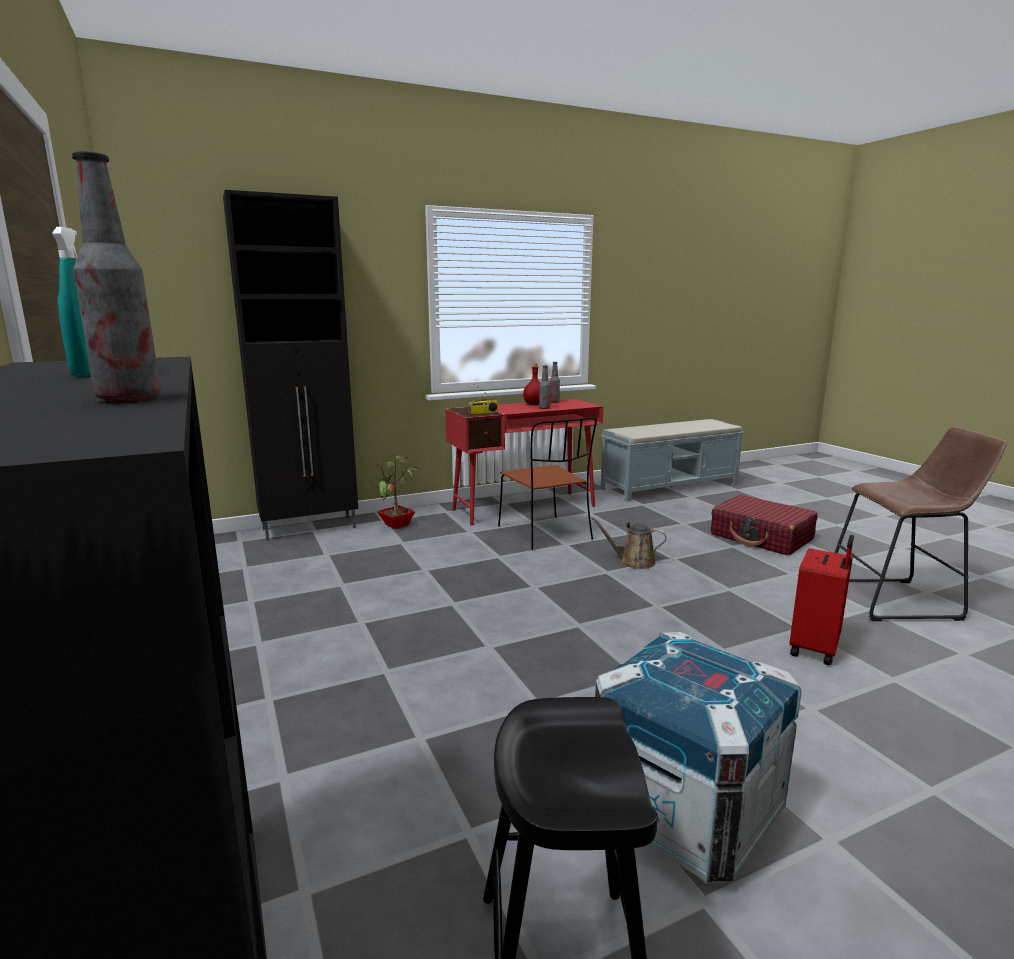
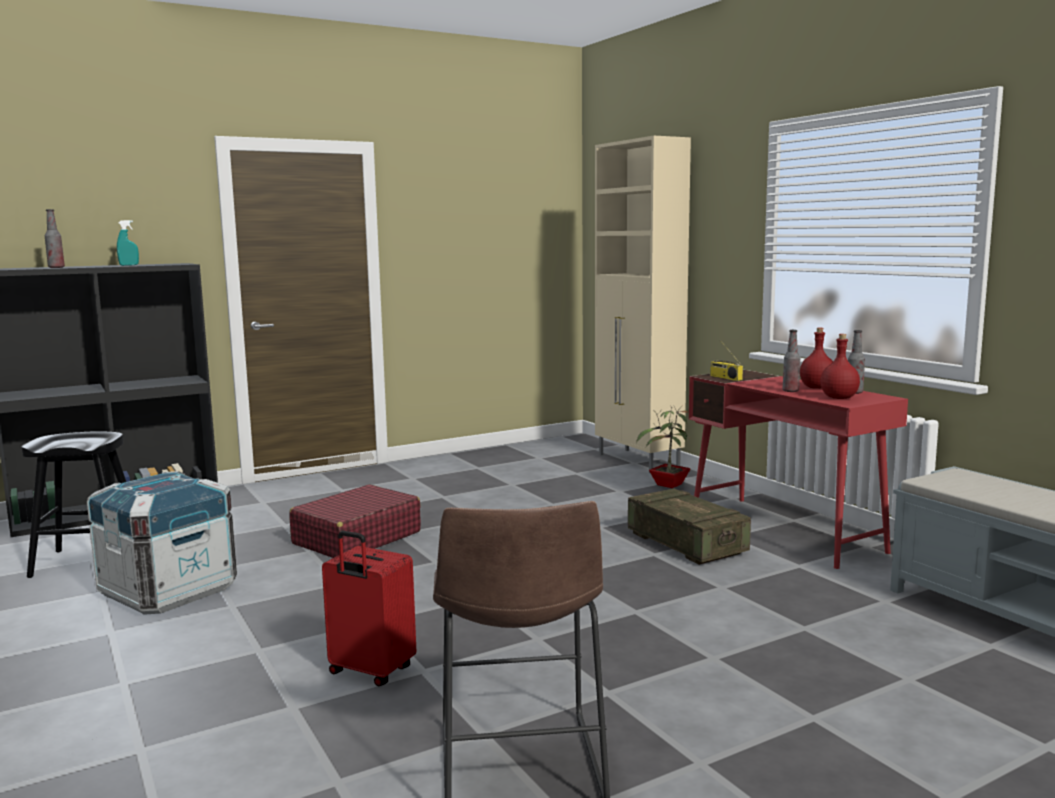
camera: 85 degrees right, 5 degrees down
black cabinet [223,190,358,541] -> beige cabinet [595,136,691,474]
brown chair [498,417,597,550] -> crate [628,489,751,565]
brown watering can [590,516,667,569] -> none
red suitcase [711,494,818,556] -> red suitcase moved to [289,484,421,558]
none -> red bottle [820,334,860,399]

